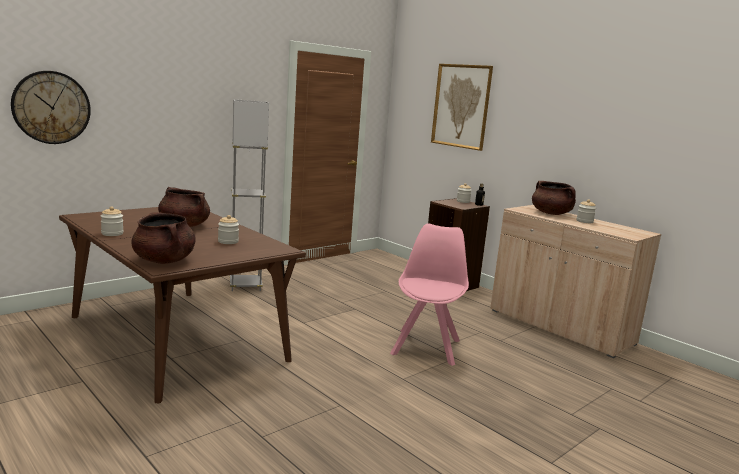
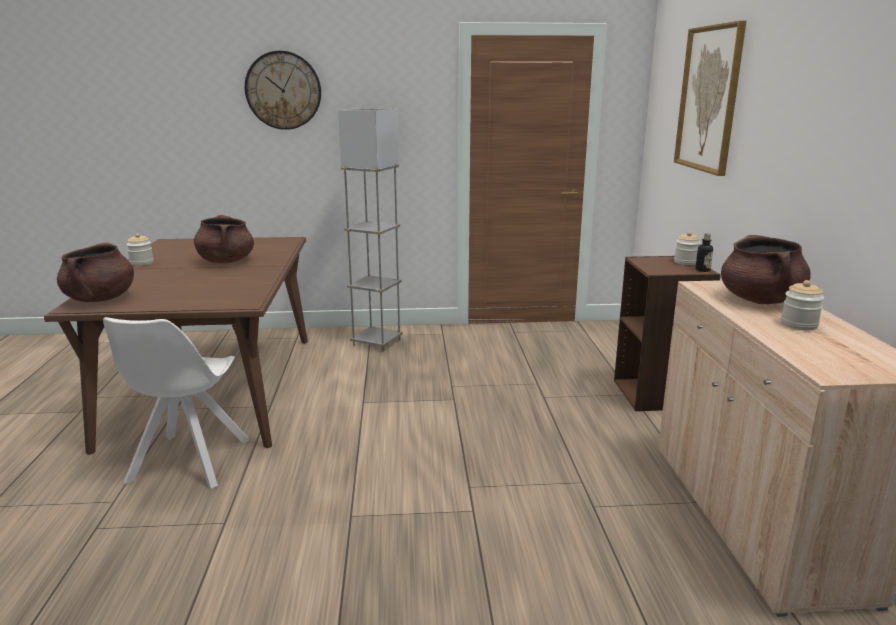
camera: 40 degrees right, 5 degrees up
wall clock [11,71,91,144] -> wall clock moved to [245,51,321,130]
jar [218,215,239,244] -> none
pink chair [390,223,469,366] -> none
none -> white chair [103,317,250,489]

